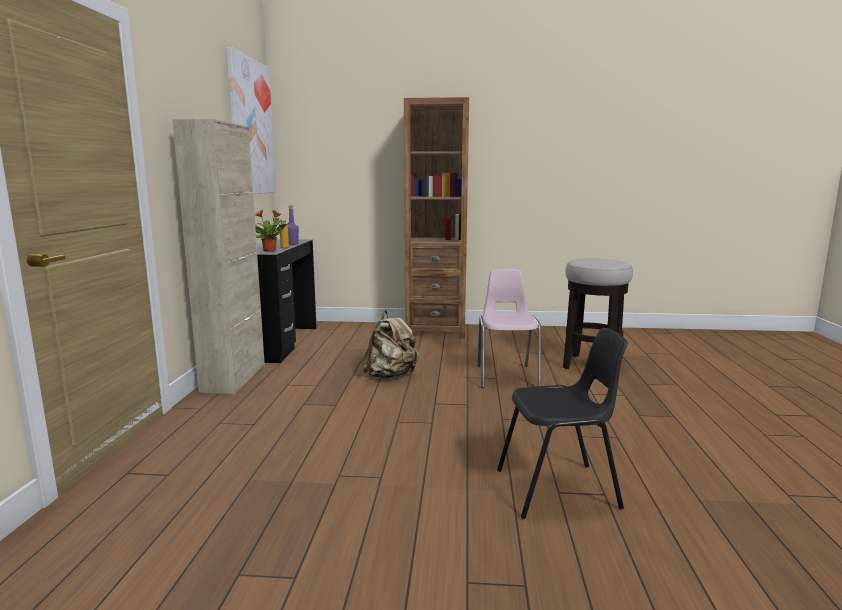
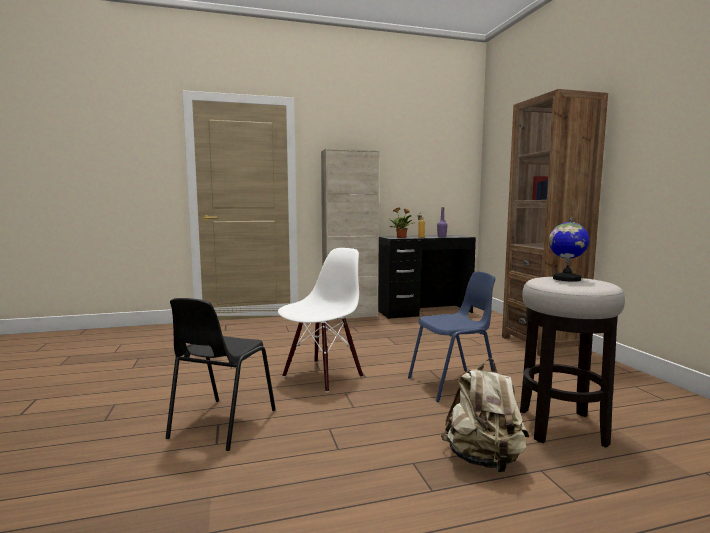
camera: 70 degrees right, 5 degrees down
picture [226,47,276,194] -> none
beige backpack [362,310,419,379] -> beige backpack moved to [441,359,529,472]
pink chair [478,269,541,388] -> blue chair [408,272,496,402]
black chair [497,328,628,519] -> black chair turned 45 degrees clockwise [166,298,276,451]
none -> white chair [278,248,363,393]
none -> globe [549,217,589,282]

